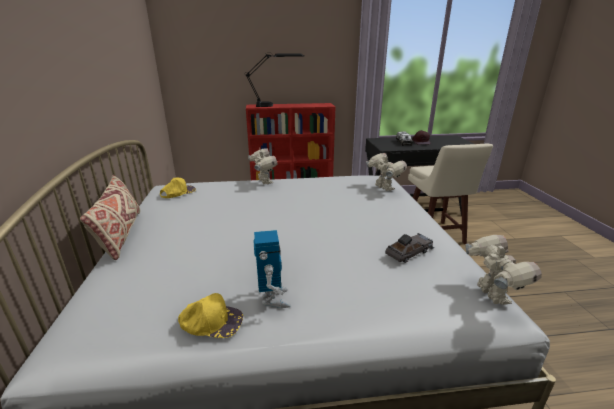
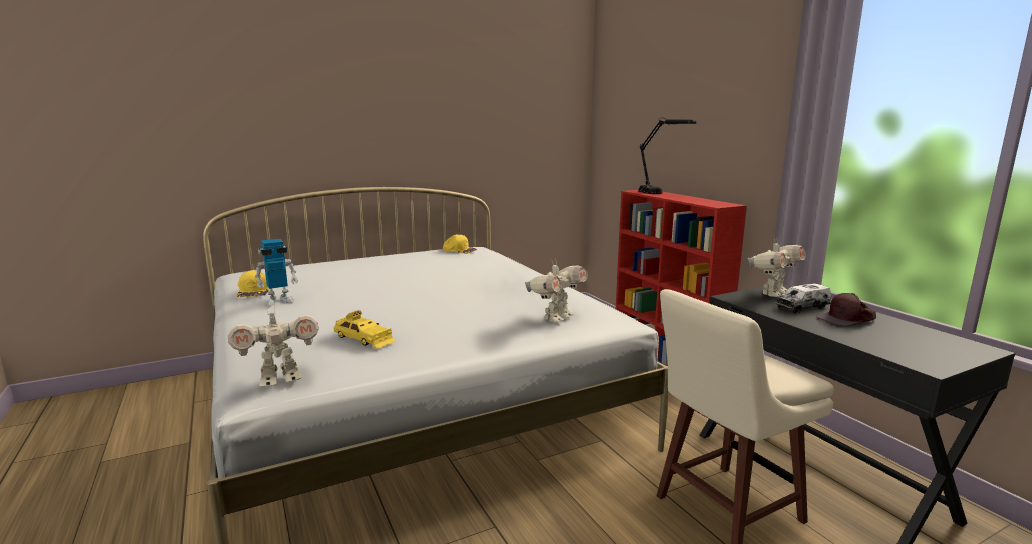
camera: 70 degrees right, 10 degrees down
beige pillow [80,175,140,260] -> none
toy robot [248,148,277,184] -> toy robot moved to [748,239,806,297]
grey toy car [385,233,434,263] -> yellow toy car [334,310,395,349]

